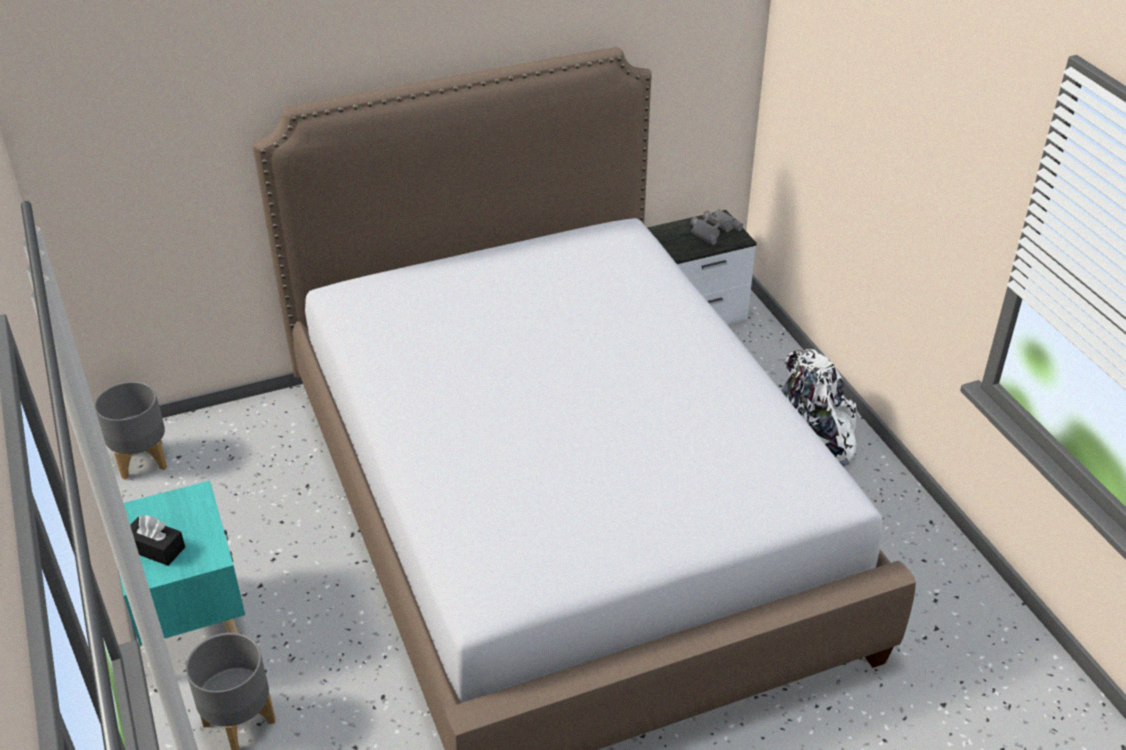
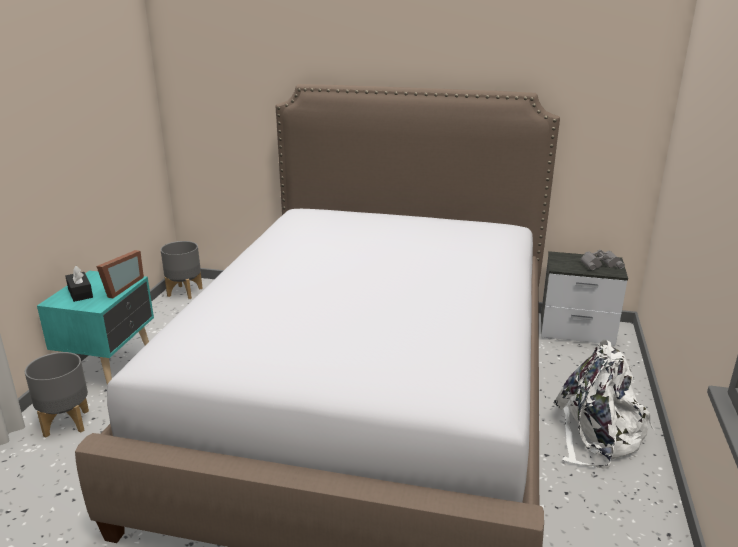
camera: 35 degrees right, 15 degrees down
none -> picture frame [96,250,144,298]

